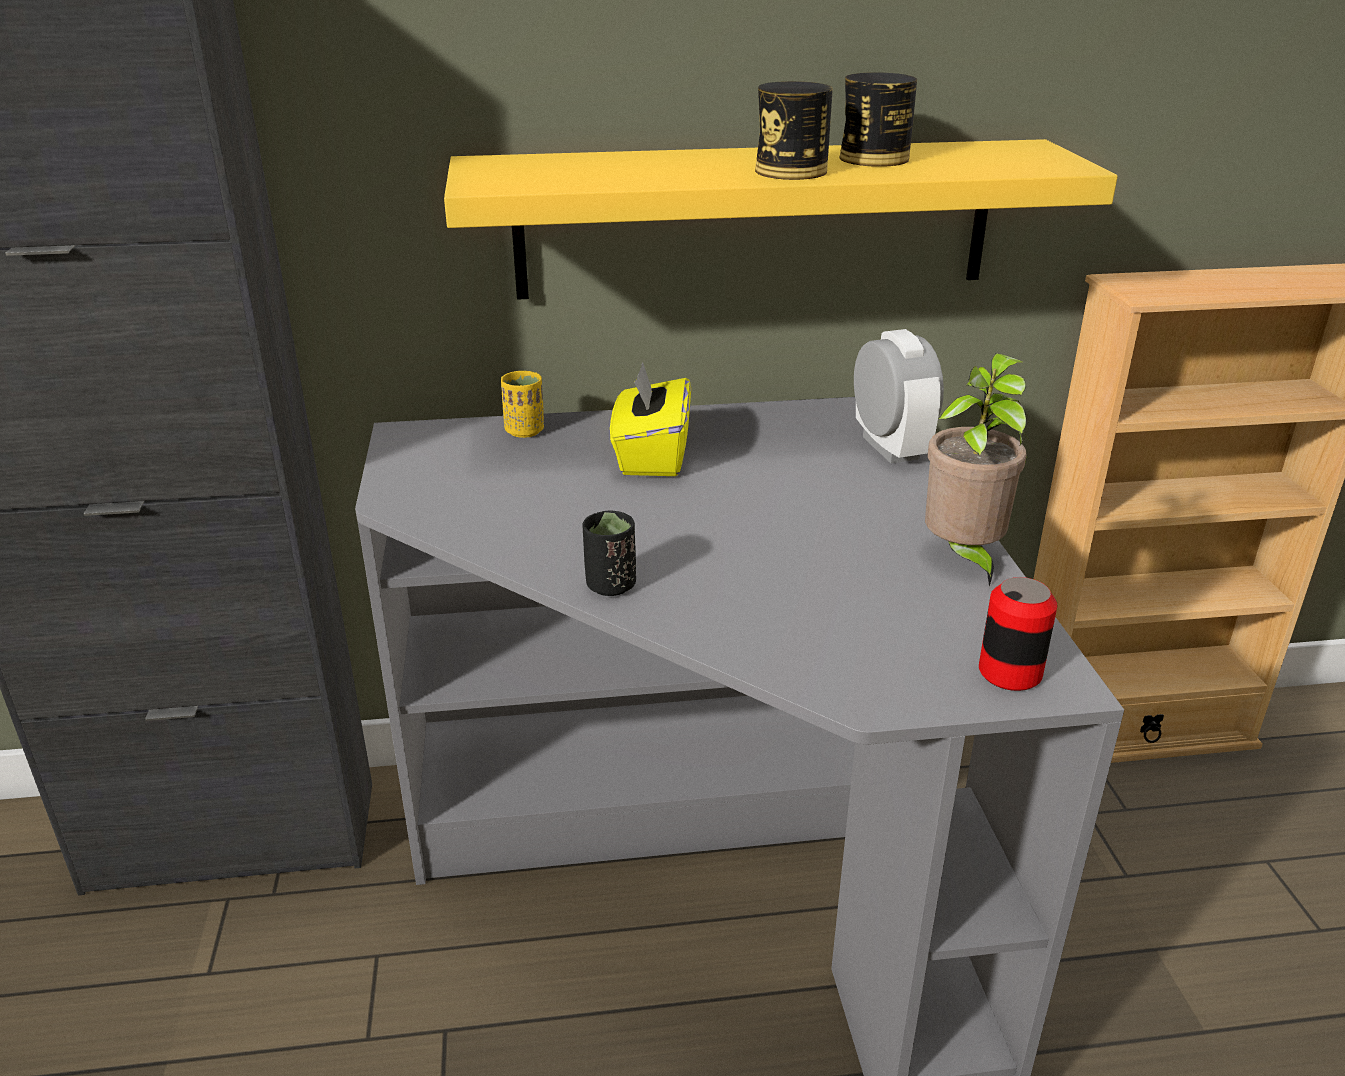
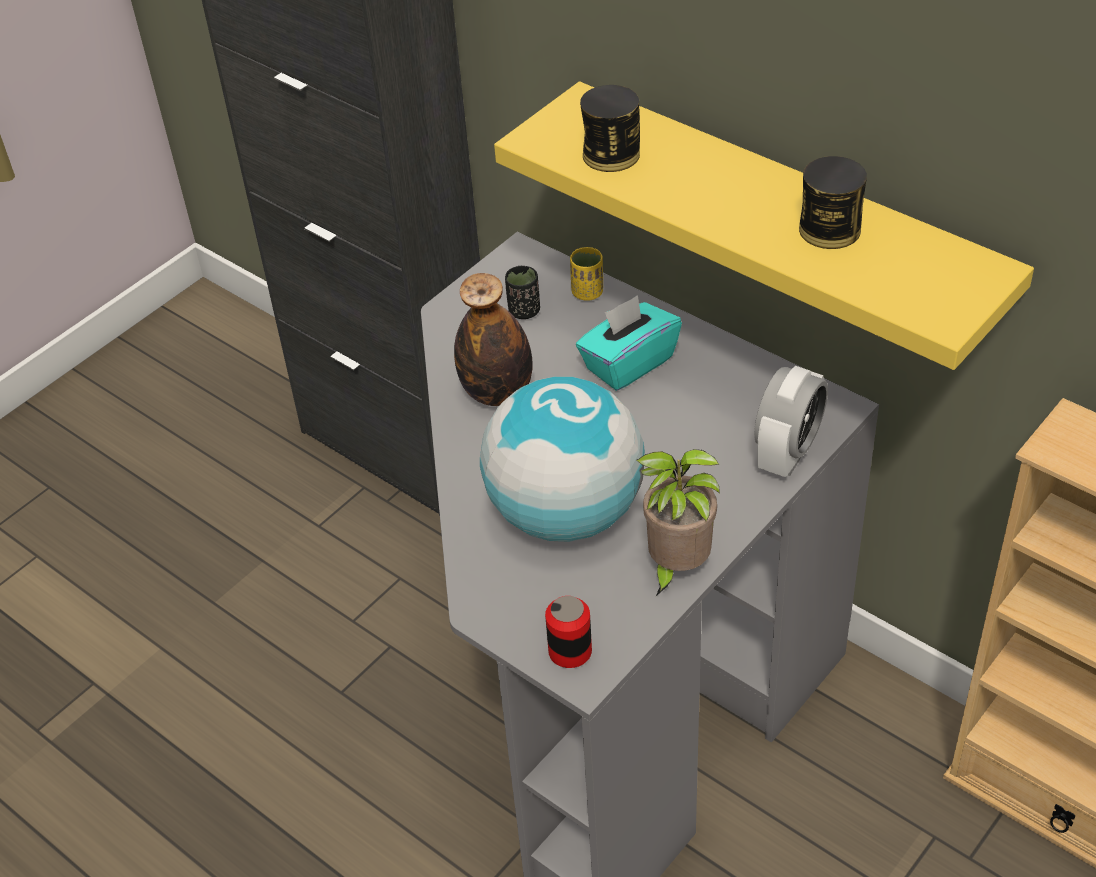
camera: 50 degrees right, 15 degrees up
black cup [582,510,636,596] -> black cup moved to [505,266,540,319]
yellow tissue box [610,362,691,476] -> turquoise tissue box [576,295,682,391]
can [755,81,833,180] -> can moved to [580,85,640,172]
none -> bottle [454,273,533,406]
none -> globe [480,377,645,542]

